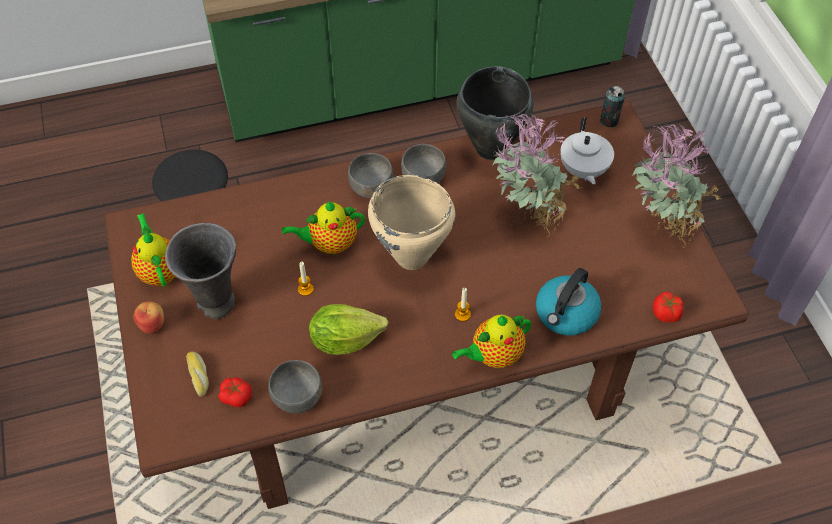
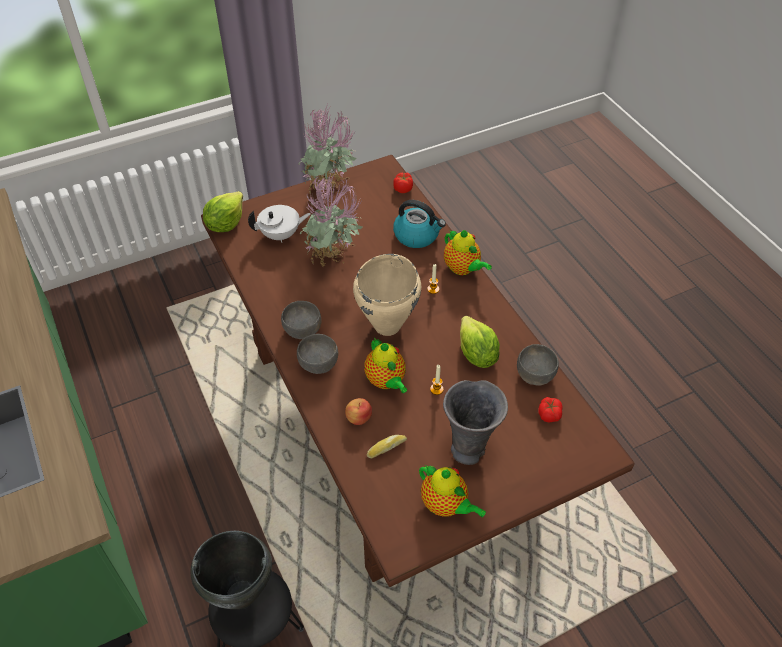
camera: 100 degrees left, 5 degrees down
teapot [131,213,175,287] -> teapot turned 105 degrees counterclockwise [419,465,486,517]
apple [134,301,164,334] -> apple moved to [345,398,372,425]
bread [186,351,209,397] -> bread moved to [367,435,407,458]
black cooking pot [457,66,534,160] -> black cooking pot moved to [190,531,272,609]
can [600,86,625,128] -> lettuce [203,191,243,232]

